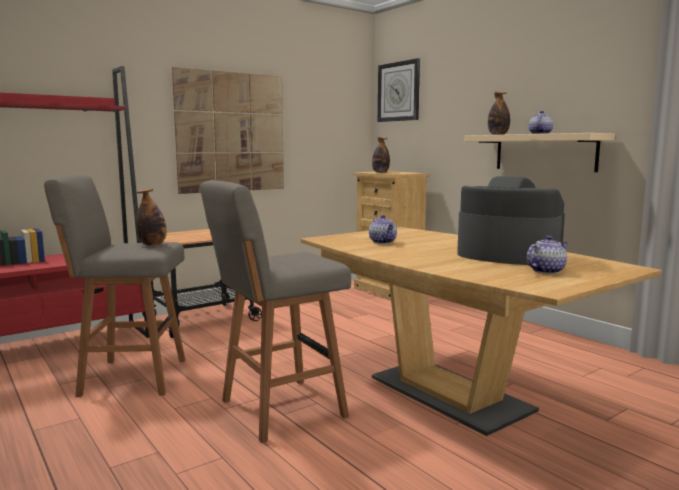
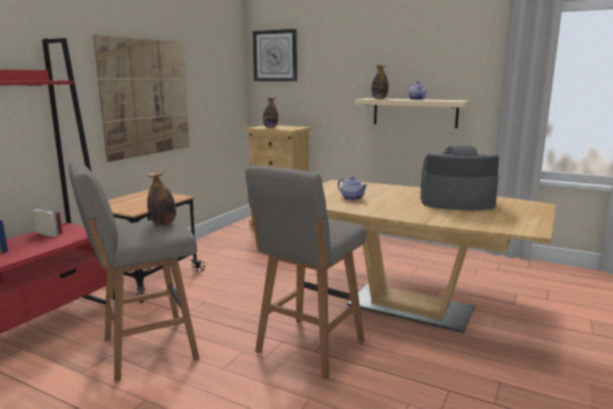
camera: 25 degrees left, 5 degrees up
teapot [526,235,568,274] -> none

